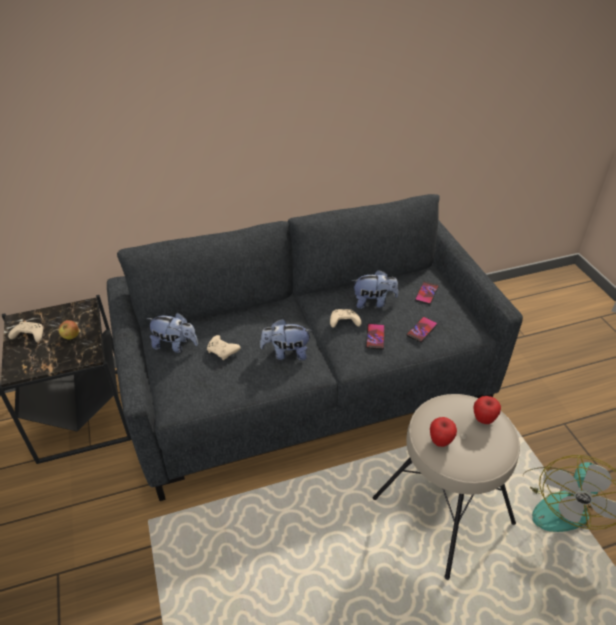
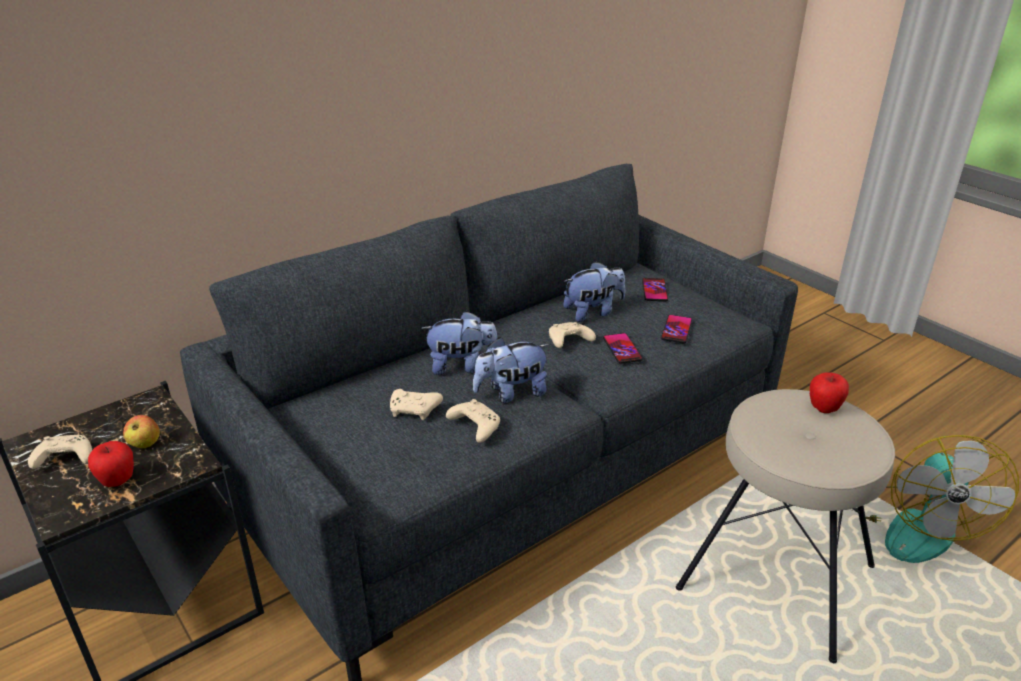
camera: 20 degrees left, 10 degrees down
plush toy [146,313,198,353] -> plush toy moved to [421,311,497,375]
apple [430,417,457,447] -> apple moved to [88,441,134,487]
none -> beige game controller [446,399,500,443]

